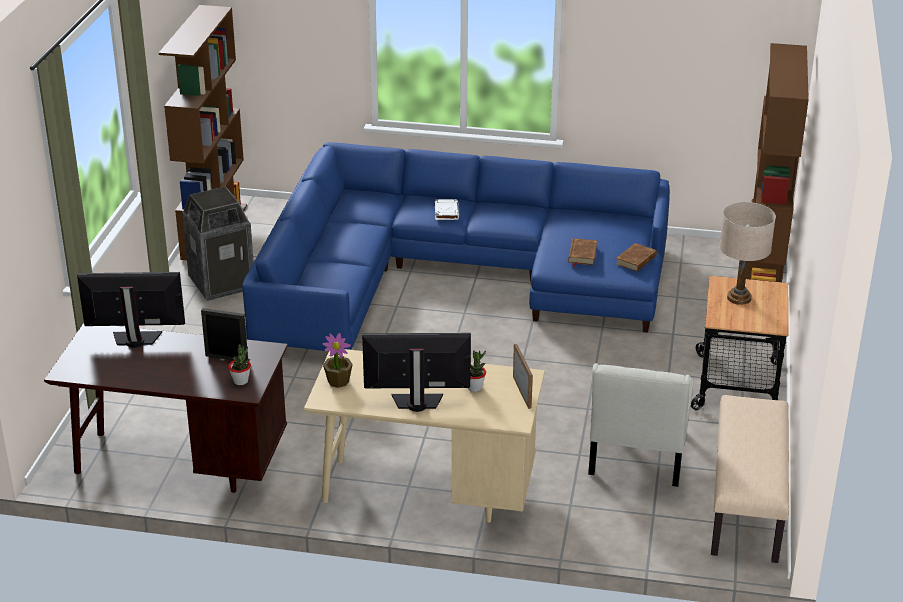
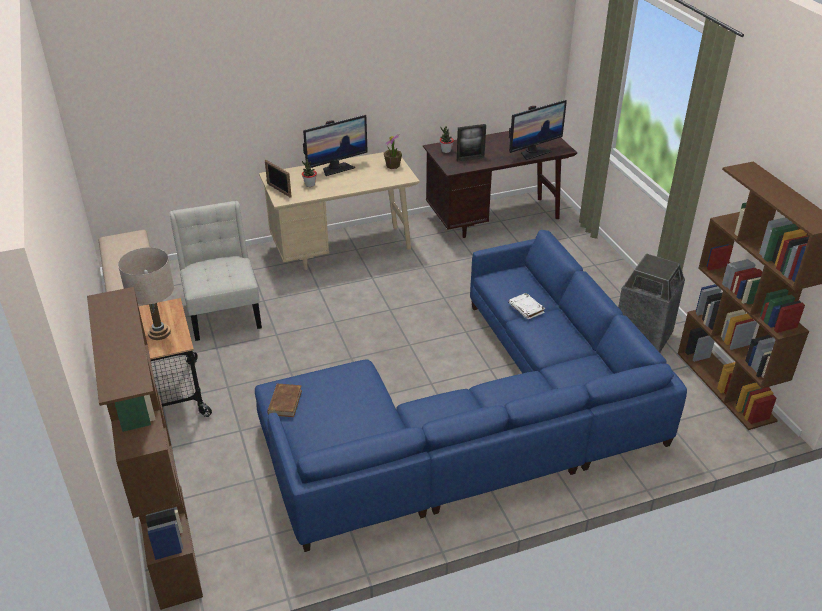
camera: 150 degrees right, 5 degrees up
white book [435,199,459,220] -> white book moved to [508,293,545,319]
brown book [568,238,597,267] -> none

